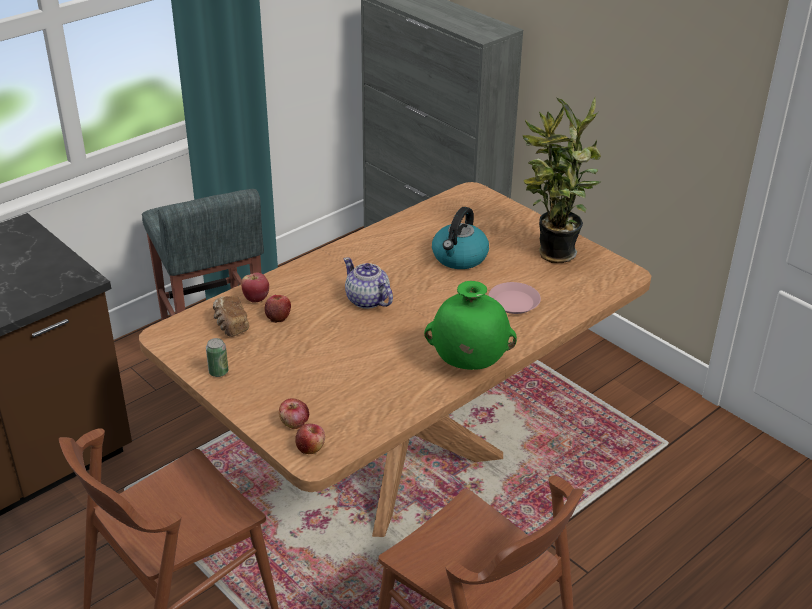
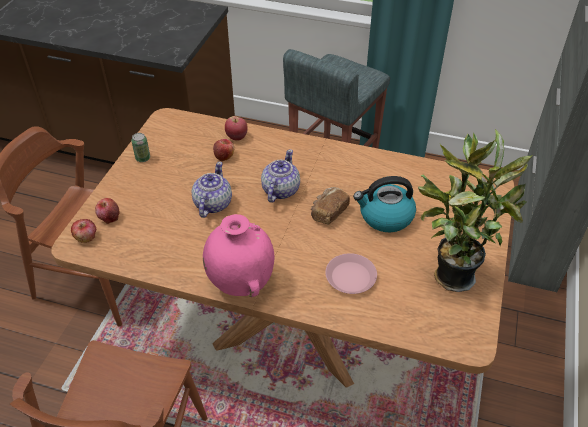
camera: 60 degrees right, 10 degrees up
bread [213,296,249,337] -> bread moved to [311,187,350,225]
green vase [424,281,517,370] -> pink vase [203,214,275,297]
none -> teapot [191,162,232,218]

